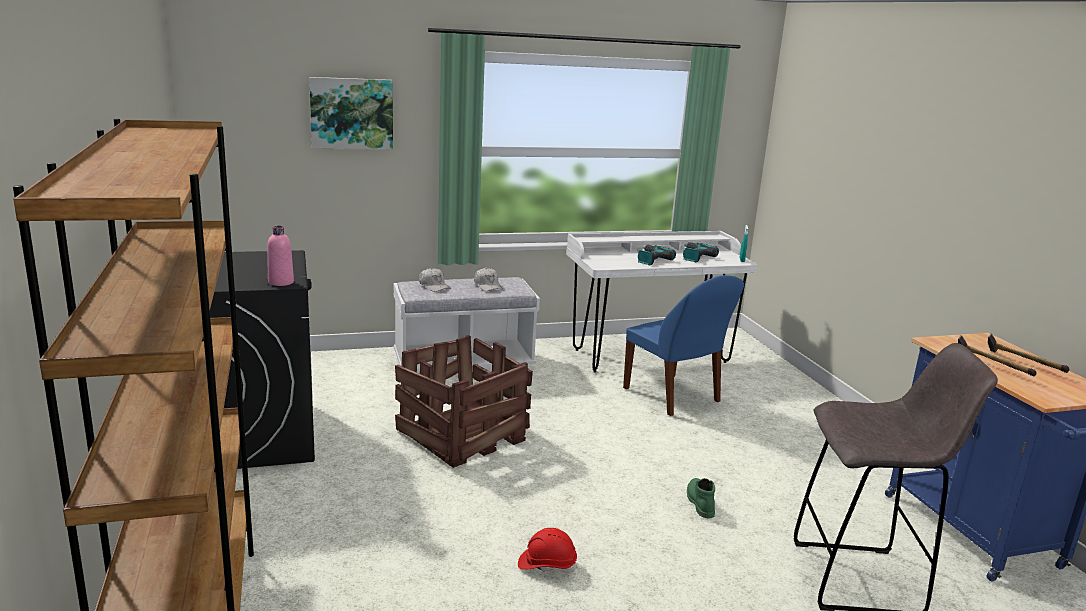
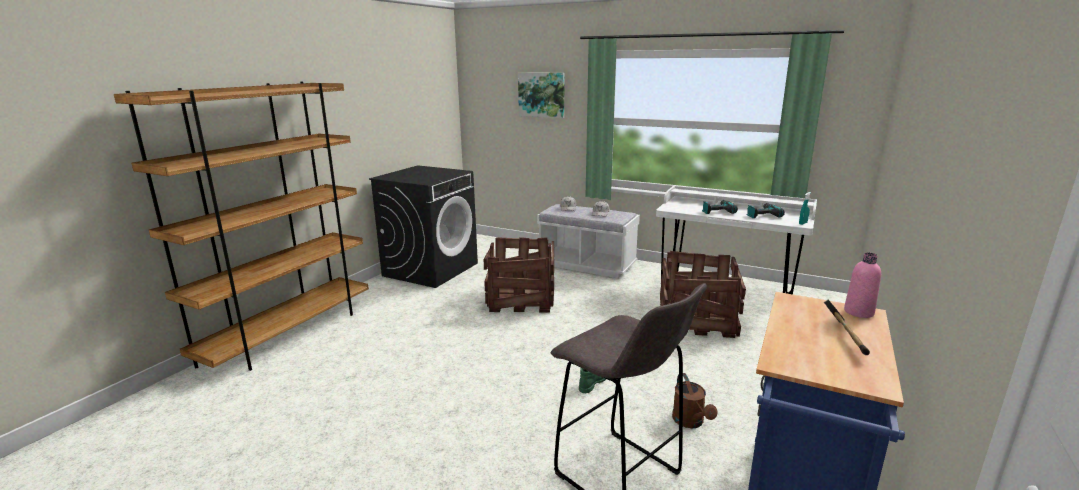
camera: 45 degrees right, 0 degrees up
pink bottle [267,226,294,286] -> pink bottle moved to [844,252,881,318]
red hard hat [518,528,577,574] -> none
blue chair [623,275,744,416] -> crate [660,251,746,338]
hammer [958,335,1036,377] -> none
none -> brown watering can [672,373,718,428]

